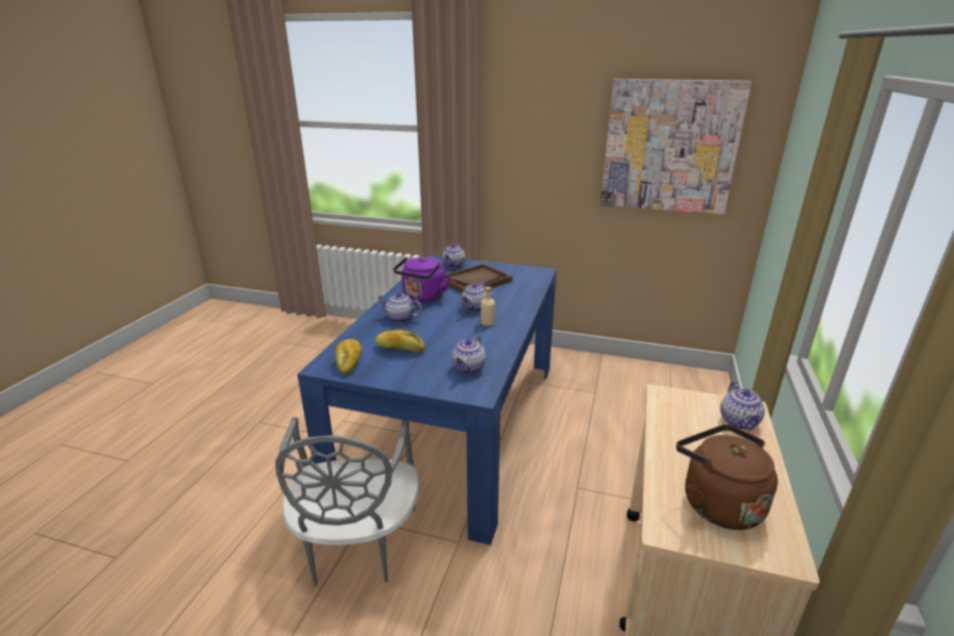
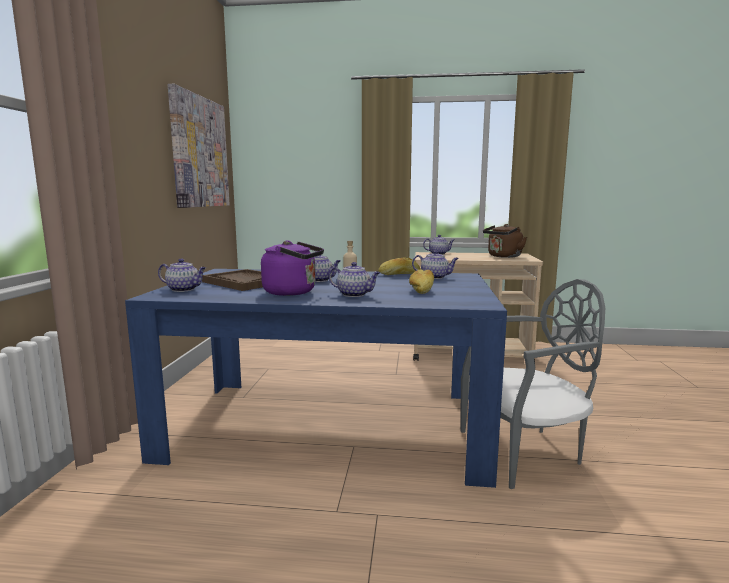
camera: 100 degrees left, 15 degrees down
bread [335,339,362,374] -> bread moved to [378,258,421,275]
teapot [378,293,422,323] -> teapot turned 75 degrees counterclockwise [329,262,380,297]

